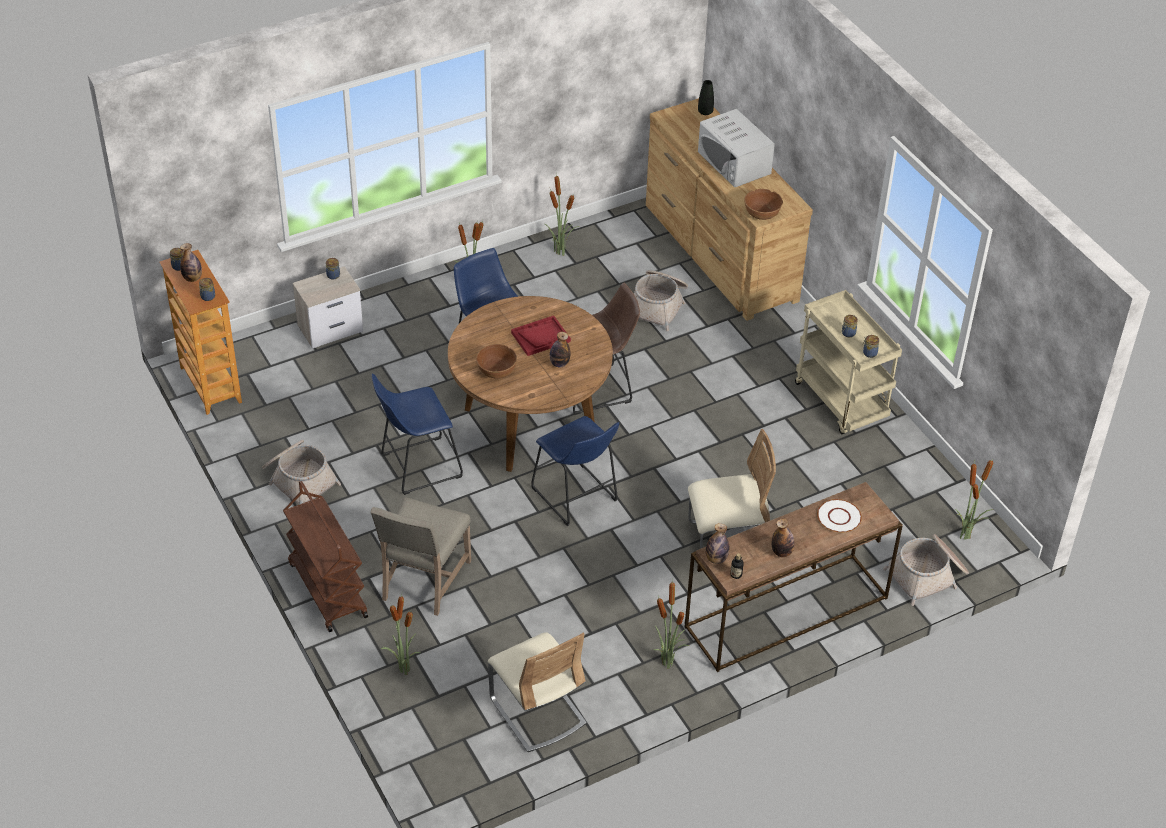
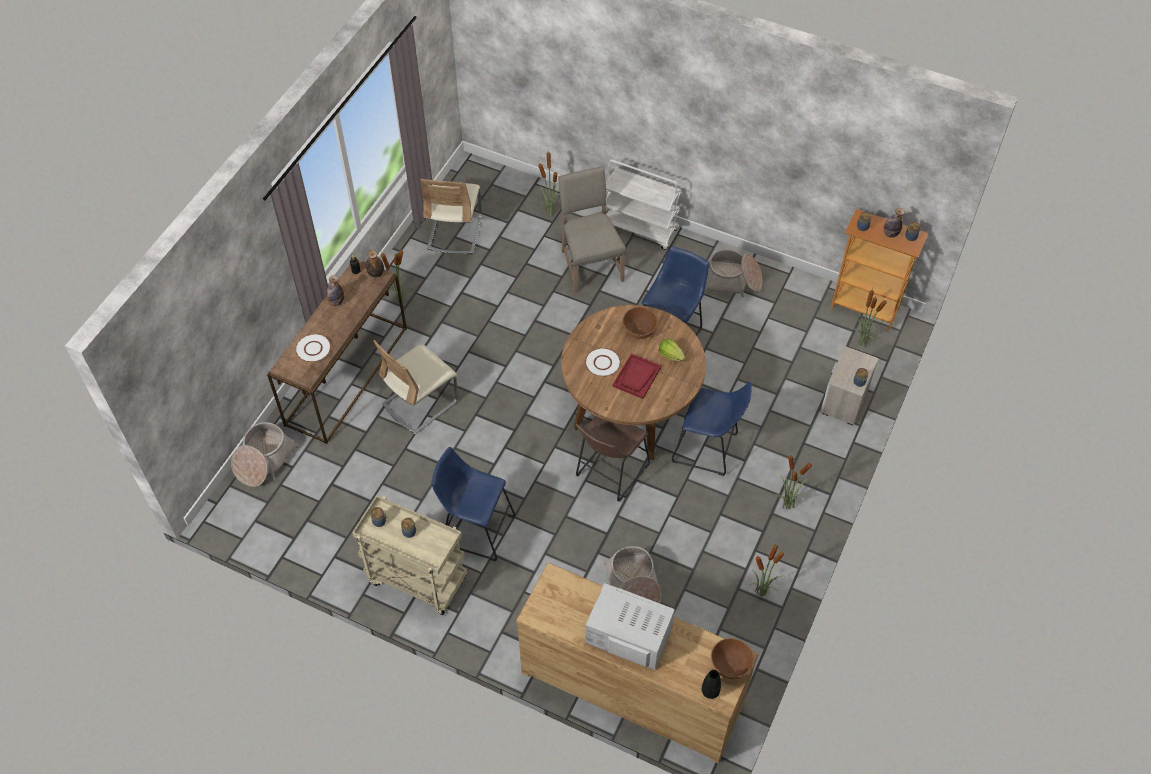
camera: 145 degrees right, 10 degrees up
brown cart [283,481,368,632] -> white cart [605,160,682,250]
beige chair [488,632,587,752] -> beige chair turned 105 degrees counterclockwise [420,179,482,254]
blue stool [531,416,619,526] -> blue stool moved to [431,447,515,562]
bottle [550,332,570,367] -> white plate [585,348,621,377]
brown bowl [744,189,783,220] -> brown bowl moved to [711,638,754,680]
potted plant [955,456,994,540] -> potted plant moved to [855,285,887,347]
none -> lettuce [659,339,686,362]

